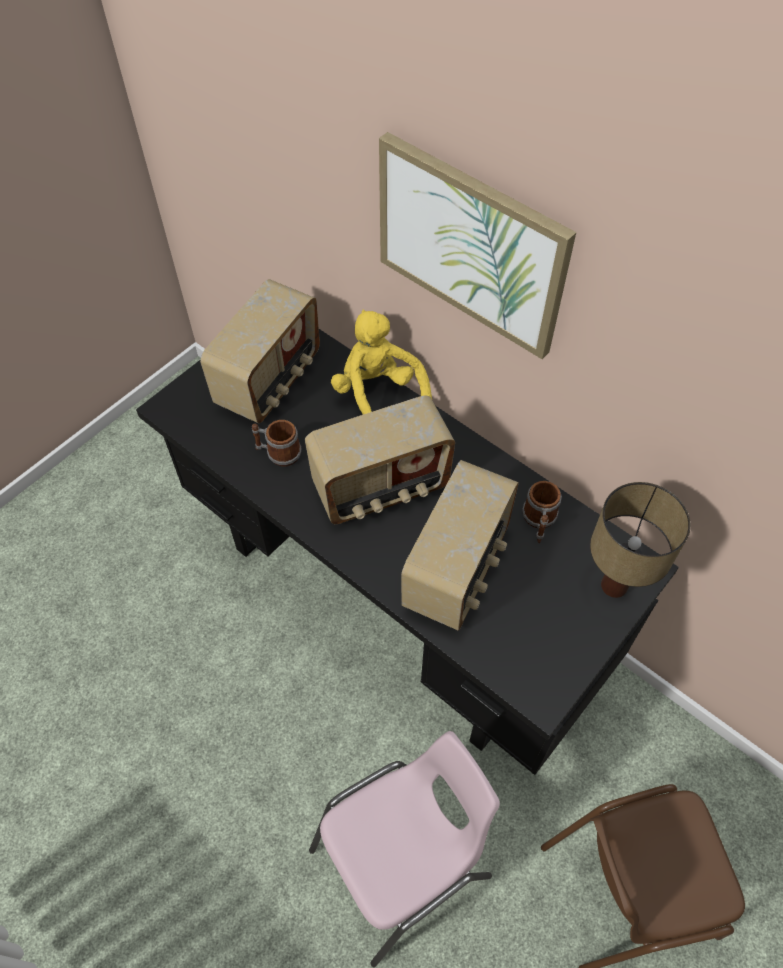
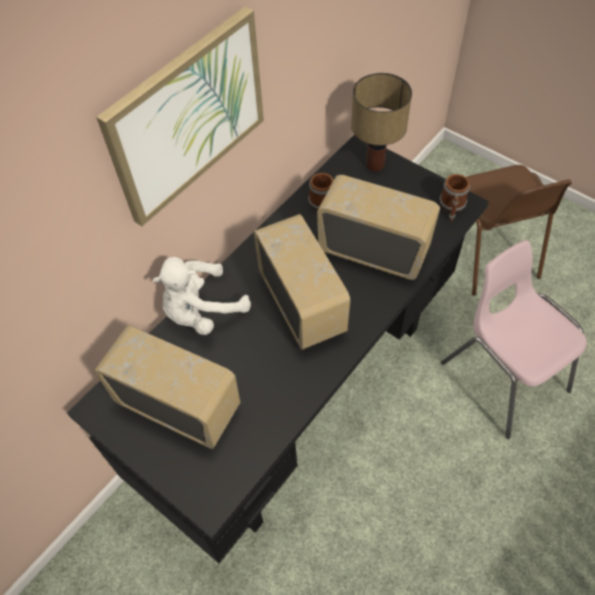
camera: 90 degrees left, 0 degrees up
mug [252,420,301,466] -> mug moved to [439,174,470,222]
yellow plush toy [331,310,432,414] -> white plush toy [153,257,251,335]

